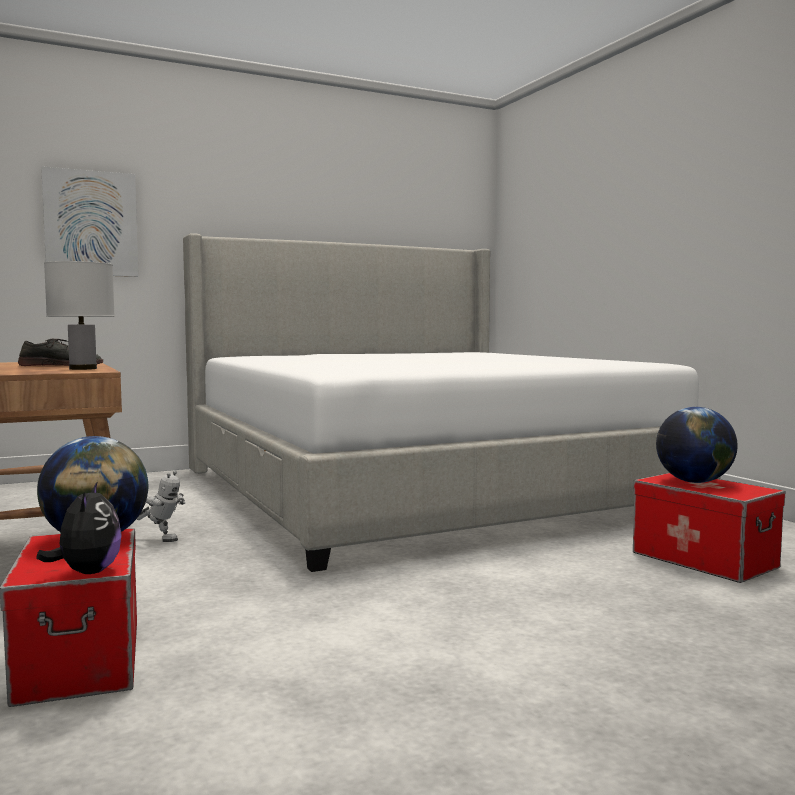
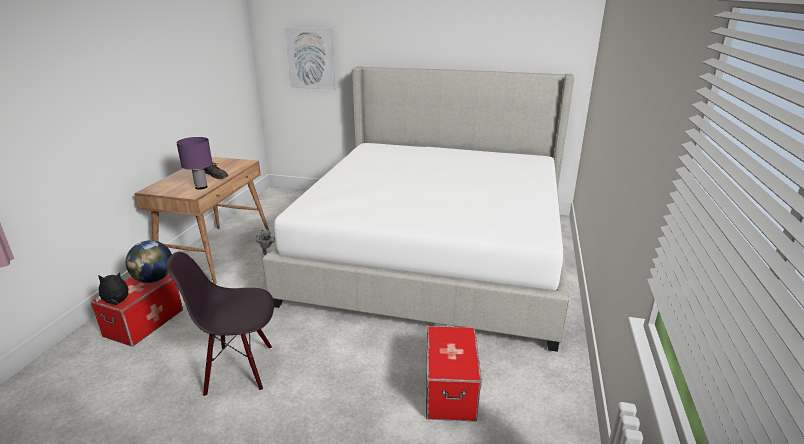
camera: 40 degrees right, 20 degrees up
plush toy [36,481,122,574] -> plush toy turned 135 degrees counterclockwise [95,272,128,305]
white table lamp [44,261,115,370] -> purple table lamp [176,137,213,190]
globe [656,407,738,483] -> none
none -> black chair [166,252,274,397]

